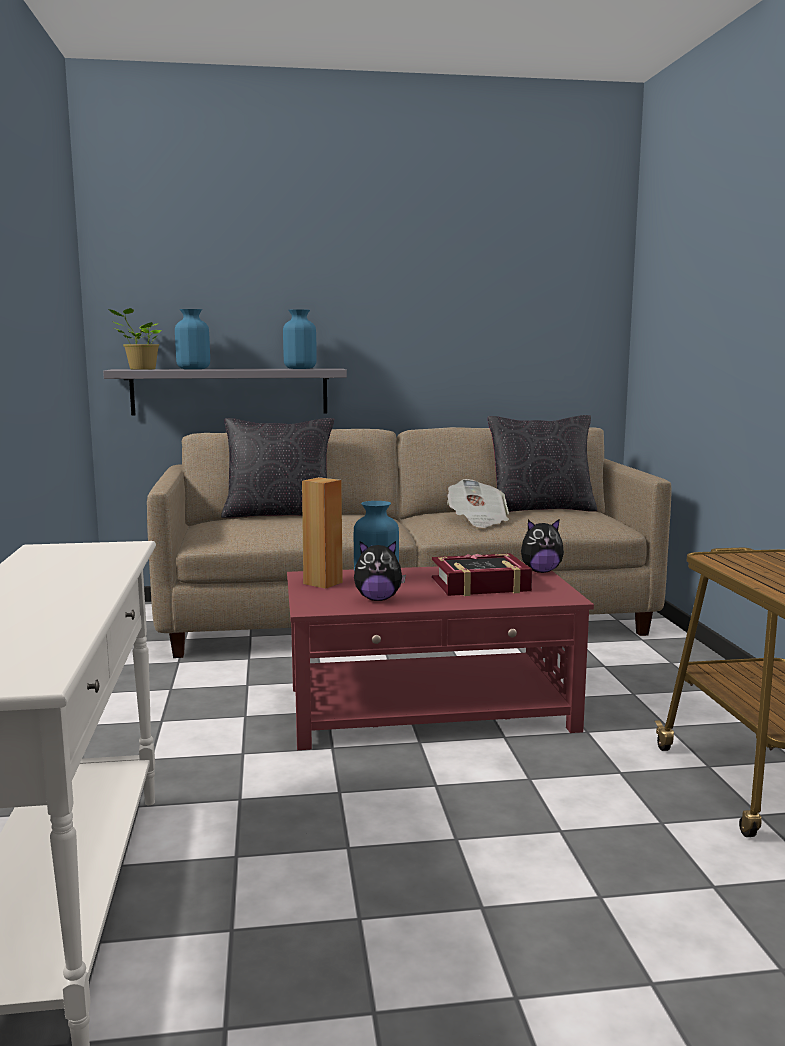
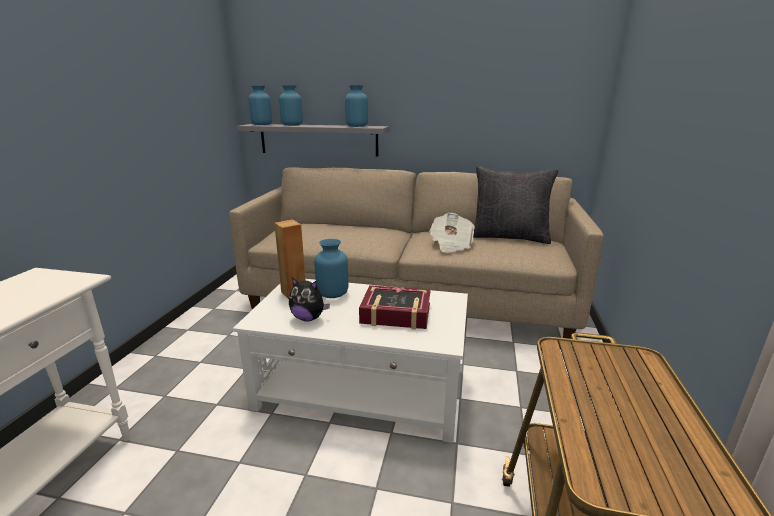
camera: 20 degrees right, 10 degrees up
potted plant [109,308,161,370] -> blue vase [248,86,272,125]
black pillow [221,418,334,518] -> none
red coffee table [287,563,594,750] -> white coffee table [233,279,468,443]
plush toy [521,520,564,573] -> none

